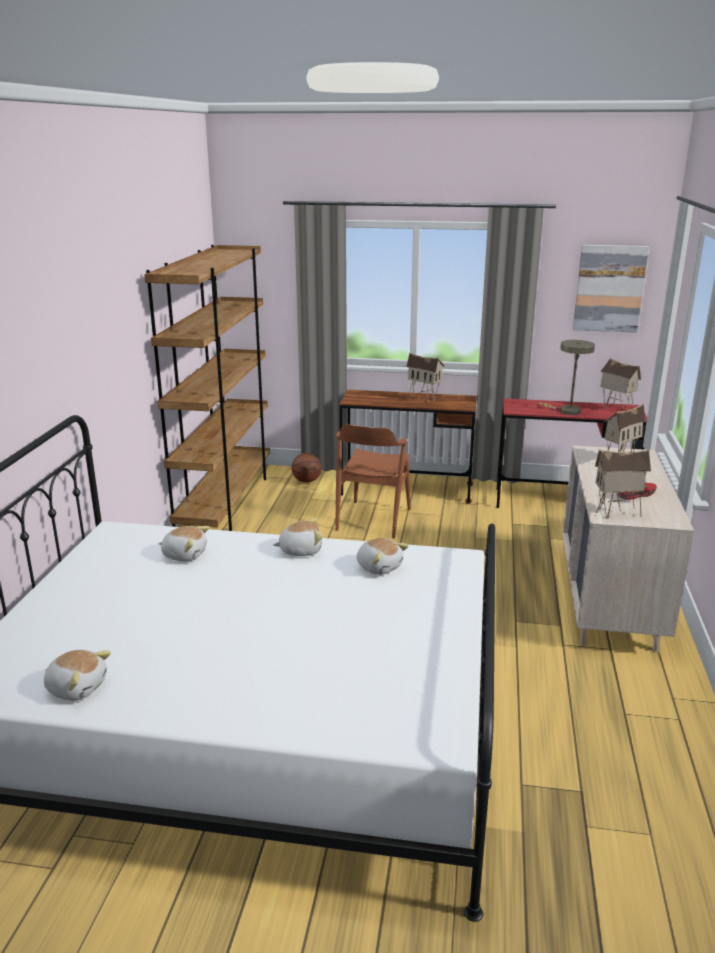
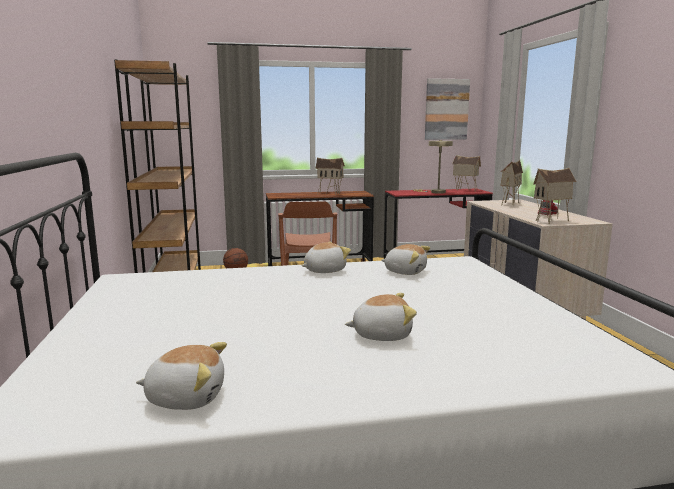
camera: 20 degrees left, 10 degrees down
plush toy [158,526,210,562] -> plush toy moved to [345,293,417,341]

